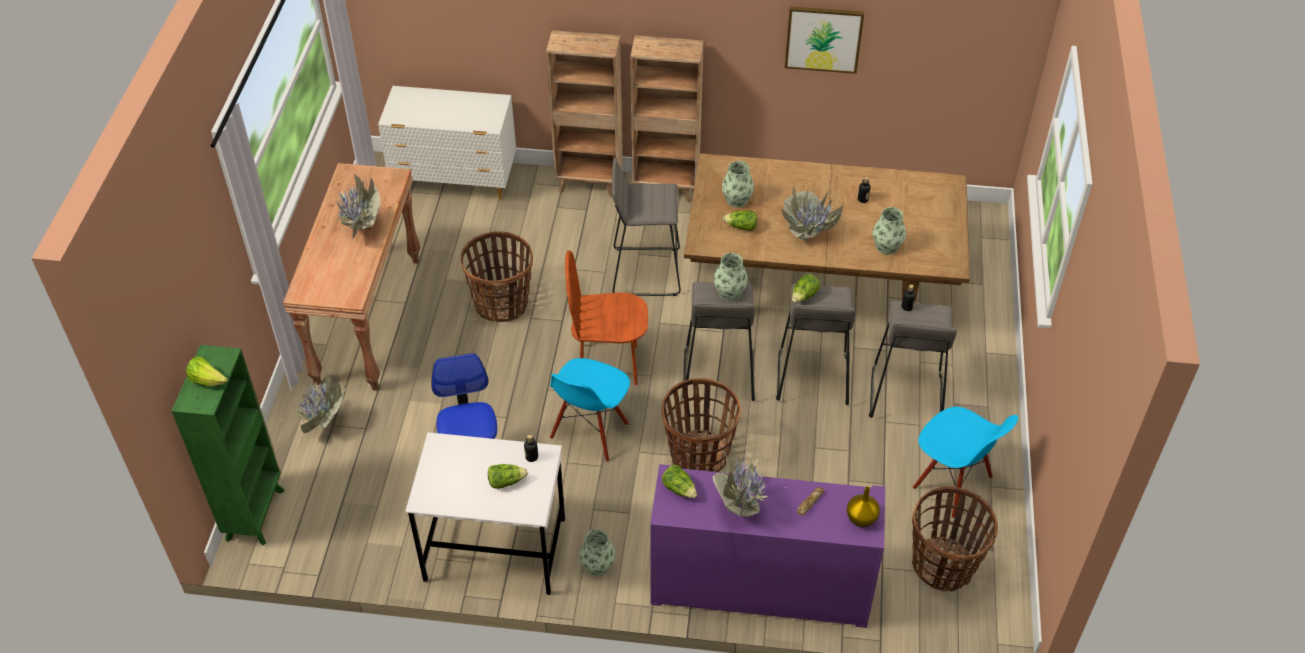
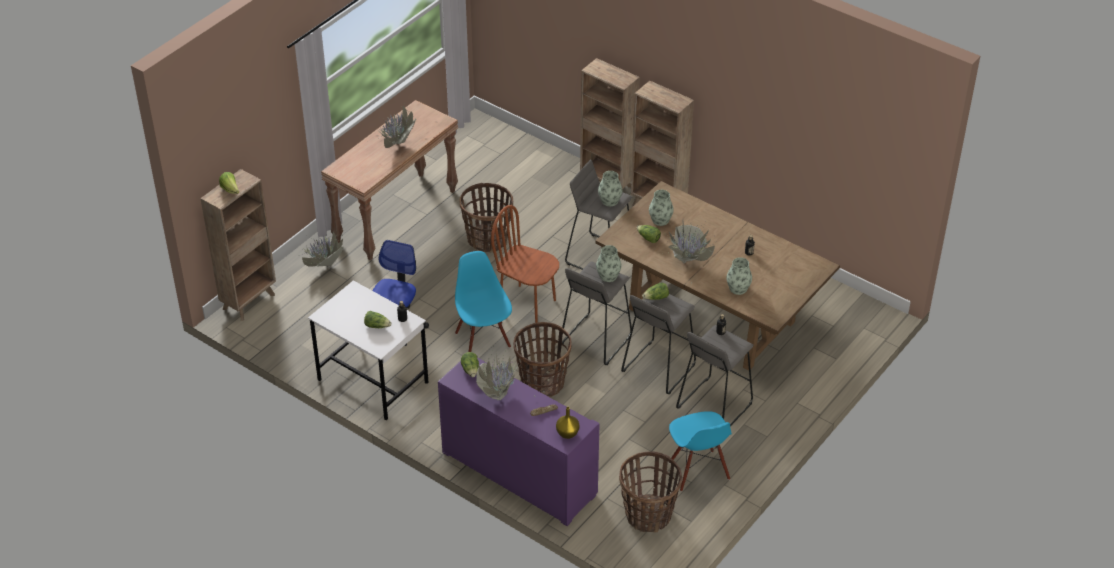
camera: 30 degrees right, 5 degrees down
green bookcase [172,345,285,546] -> brown bookcase [200,169,276,321]
white dresser [378,86,516,200] -> none
blue chair [550,358,630,462] -> blue chair turned 105 degrees clockwise [455,251,512,352]
vase [579,529,615,576] -> vase moved to [598,171,622,206]
picture [785,6,864,74] -> none

